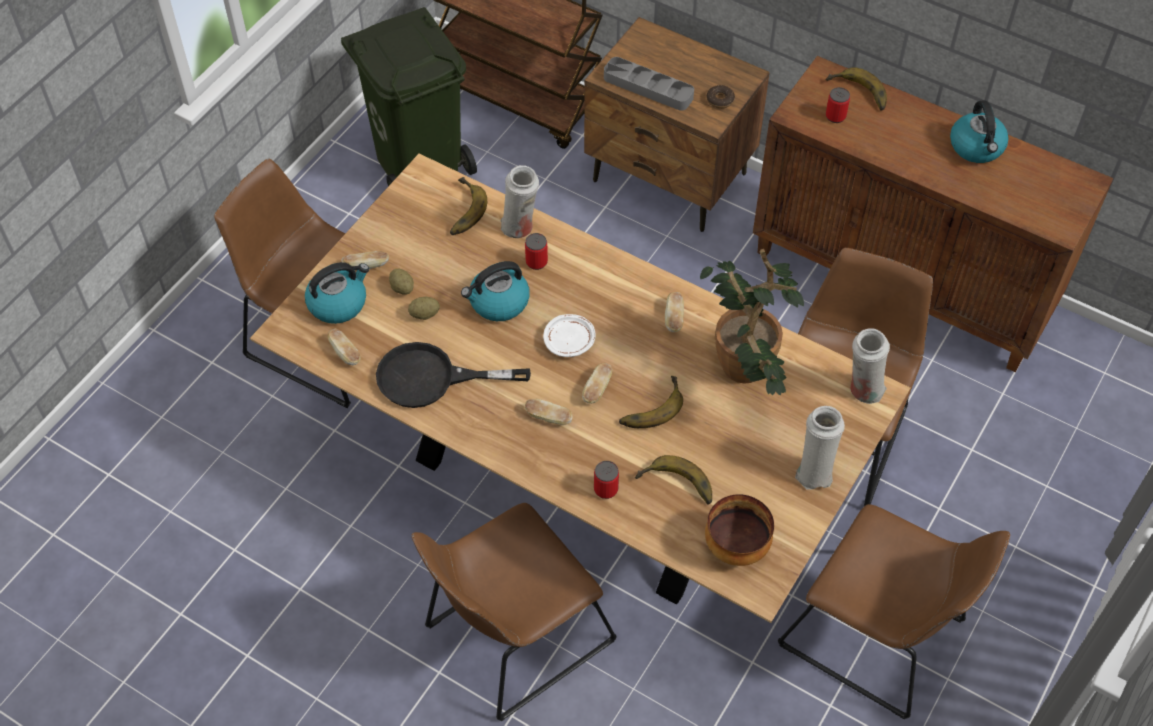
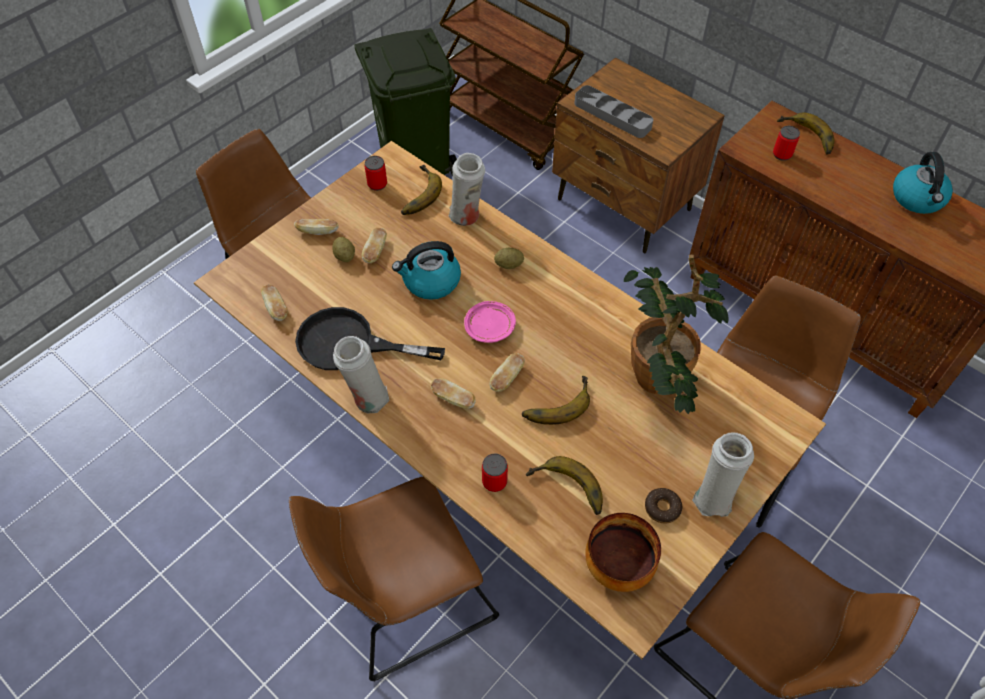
camera: 10 degrees right, 0 degrees up
kettle [305,262,369,324] -> none
potato [408,297,440,320] -> potato moved to [494,248,524,269]
can [525,233,548,270] -> can moved to [364,156,387,191]
white plate [543,314,596,357] -> pink plate [464,301,516,343]
bread [665,292,684,332] -> bread moved to [362,228,387,263]
donut [706,85,735,109] -> donut moved to [645,488,682,523]
white vase [850,328,890,404] -> white vase moved to [333,336,390,413]

